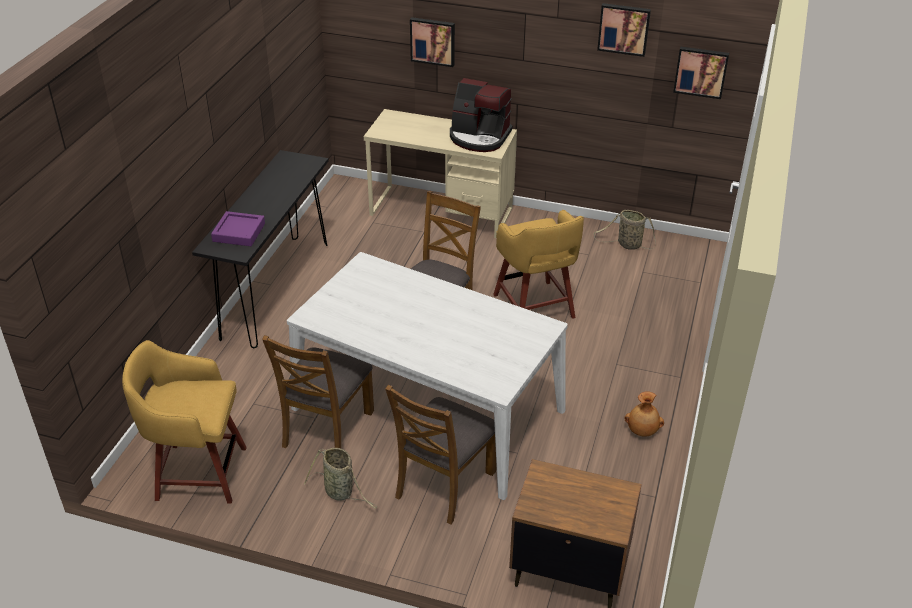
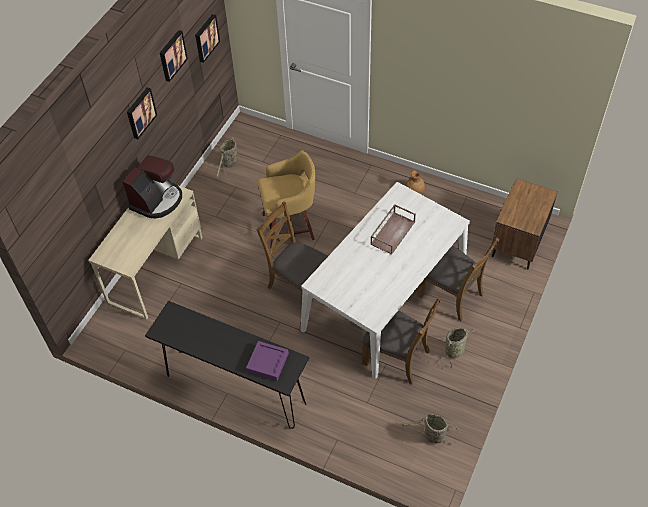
camera: 80 degrees left, 15 degrees up
yellow stool [122,340,247,504] -> basket [402,414,458,444]
picture [410,17,455,67] -> picture moved to [127,87,157,139]
none -> brown tray [370,204,416,255]

